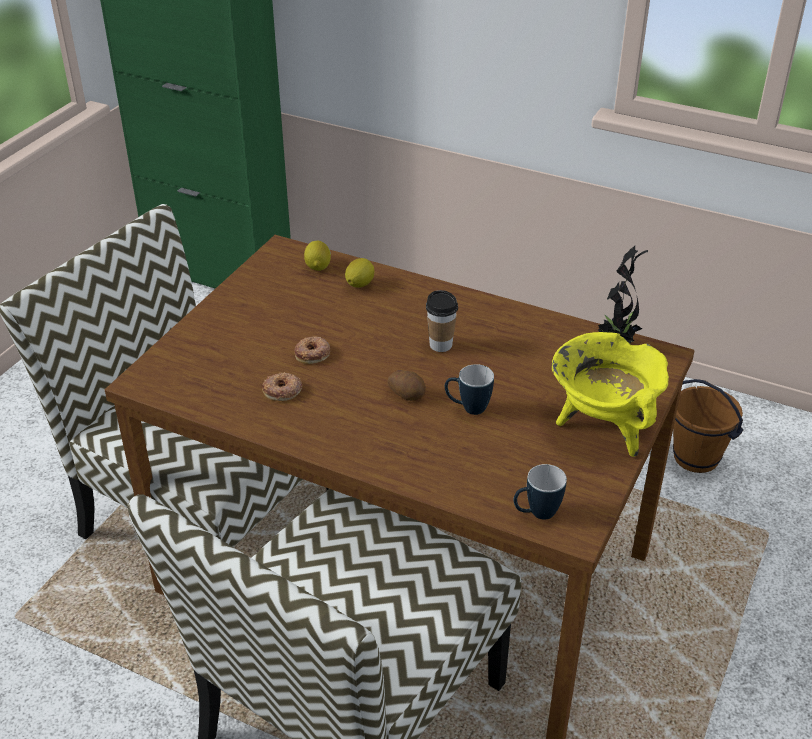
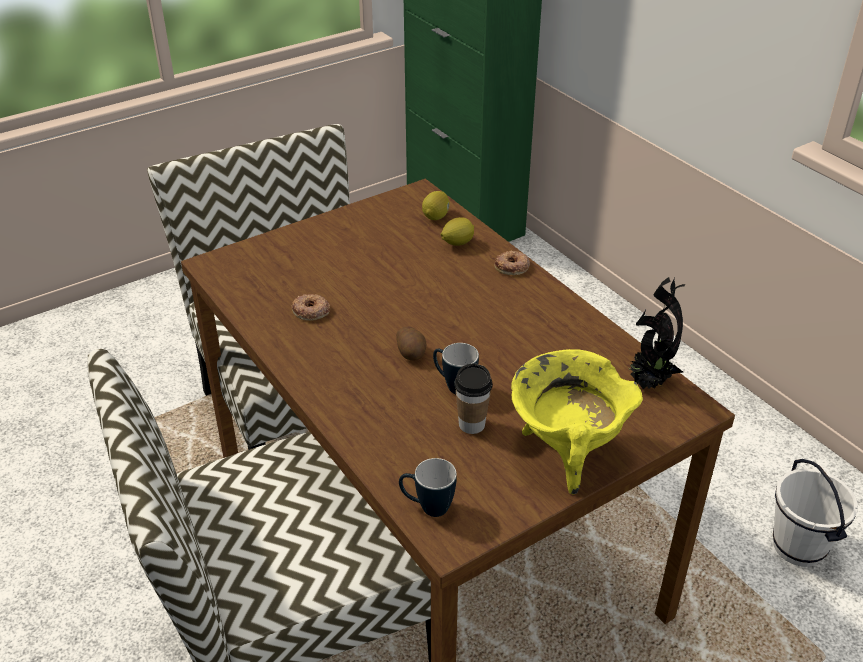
camera: 30 degrees right, 0 degrees up
donut [294,336,330,364] -> donut moved to [495,250,530,275]
cup [426,290,458,352] -> cup moved to [454,363,493,434]
brown bucket [673,379,744,473] -> white bucket [773,459,858,567]

